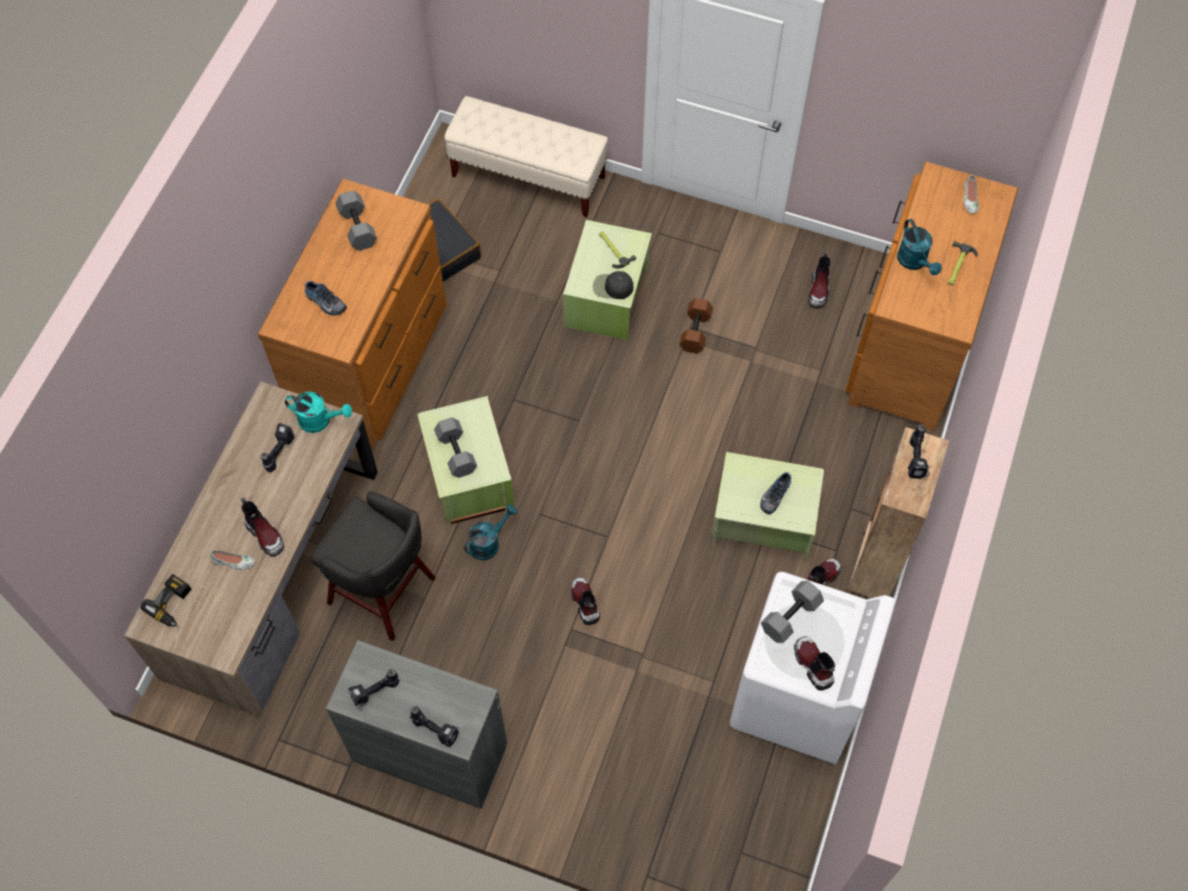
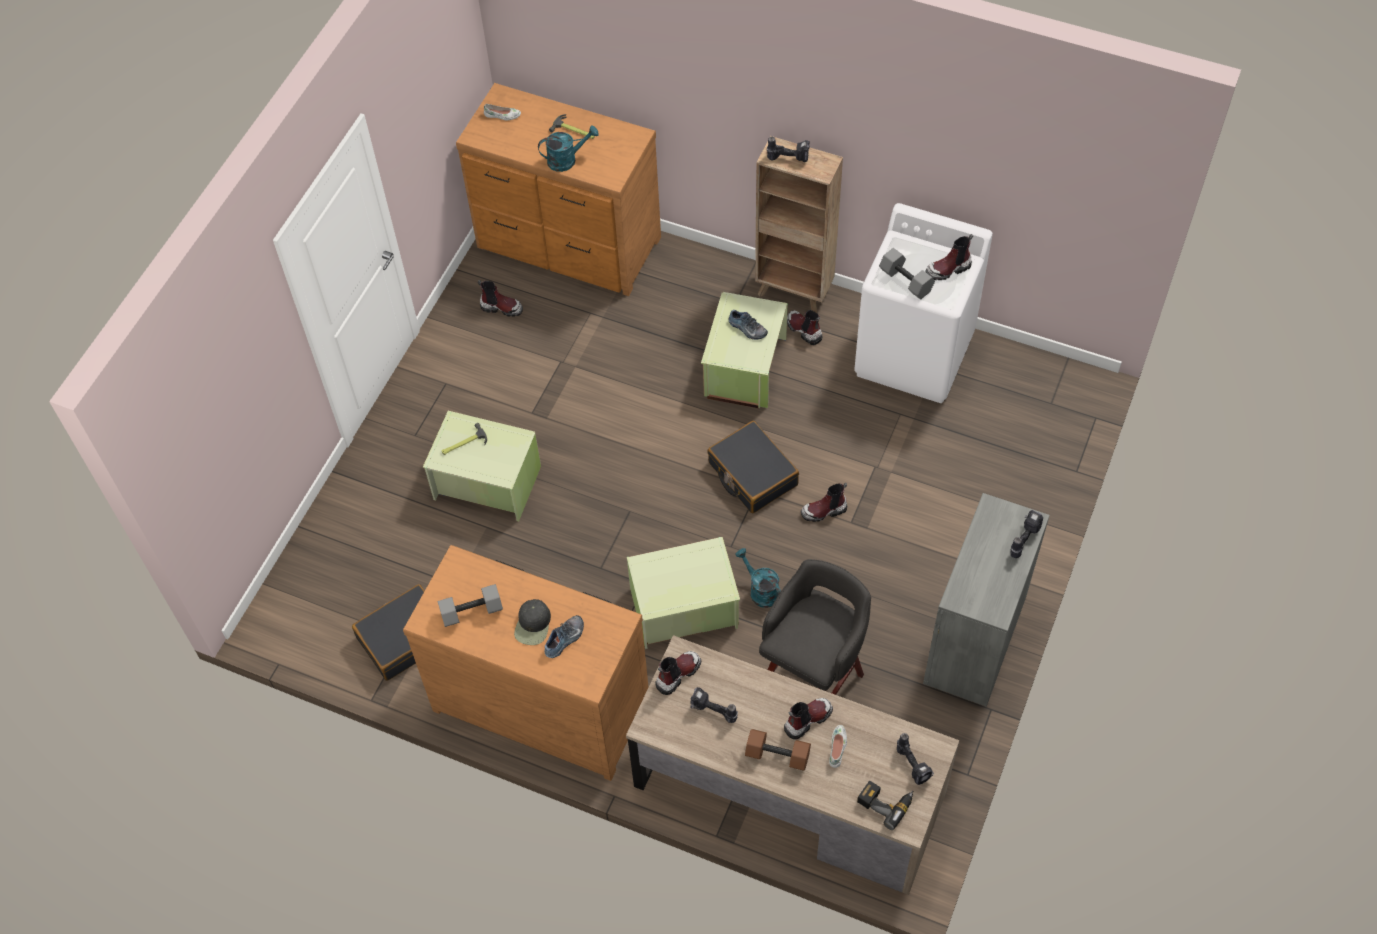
camera: 85 degrees left, 5 degrees down
turquoise watering can [285,392,352,433] -> boot [656,651,701,695]
power drill [348,669,400,709] -> power drill moved to [897,733,934,785]
grey dumbbell [434,417,477,478] -> none
beige bench [444,96,608,217] -> none
black cap [593,271,634,299] -> black cap moved to [514,599,551,645]
brown dumbbell [679,298,713,354] -> brown dumbbell moved to [745,729,811,771]
none -> black suitcase [707,421,799,513]

